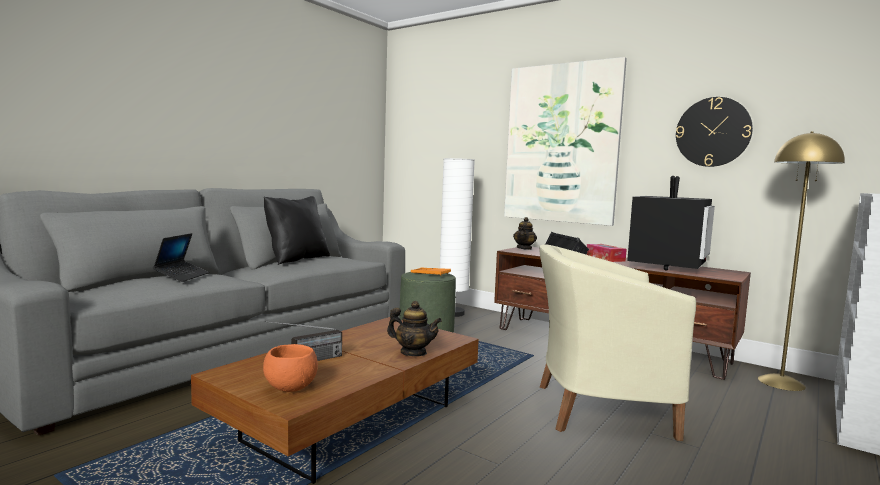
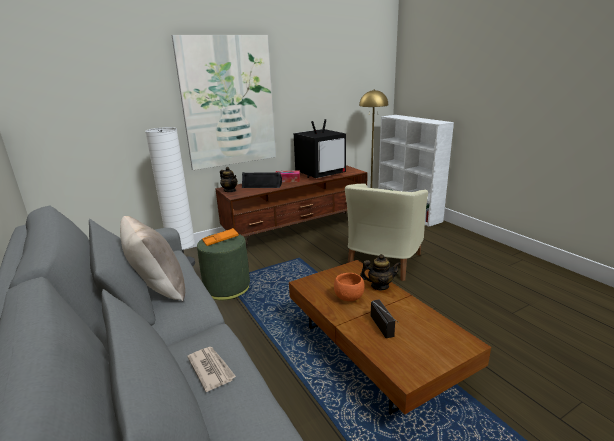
camera: 65 degrees left, 15 degrees up
laptop [153,233,209,282] -> newspaper [187,347,236,392]
orange bowl [263,344,318,392] -> orange bowl moved to [334,273,365,301]
black pillow [264,196,330,265] -> beige pillow [120,216,185,301]
teapot [387,301,442,356] -> teapot turned 45 degrees clockwise [360,254,401,290]
television [627,176,715,271] -> television turned 90 degrees clockwise [294,119,346,178]
wall clock [676,97,753,167] -> none

